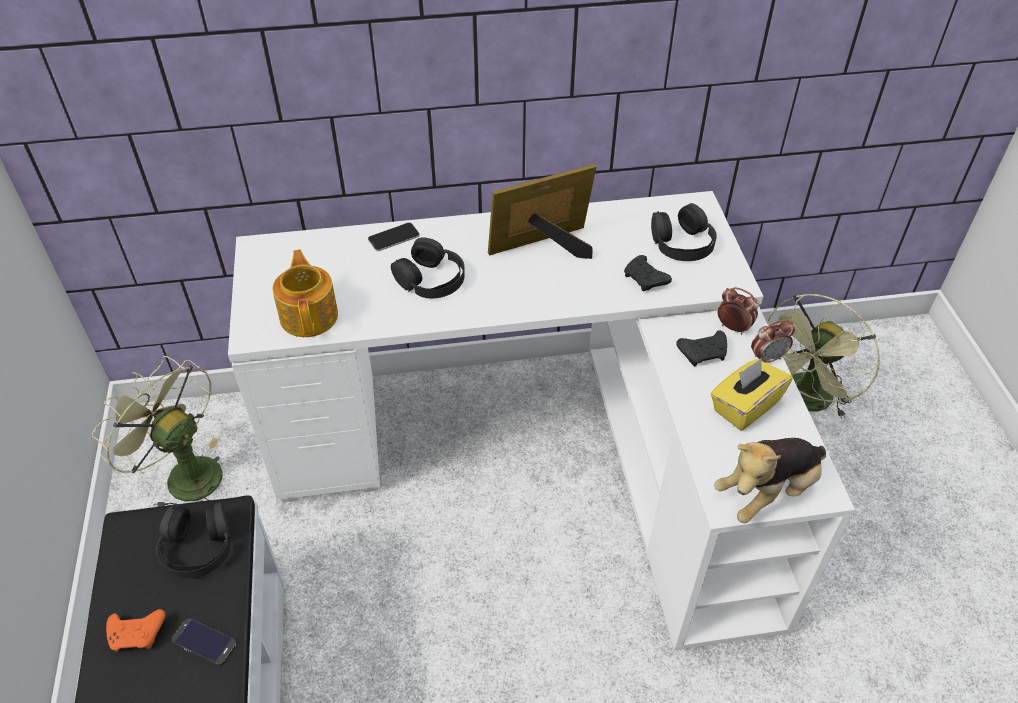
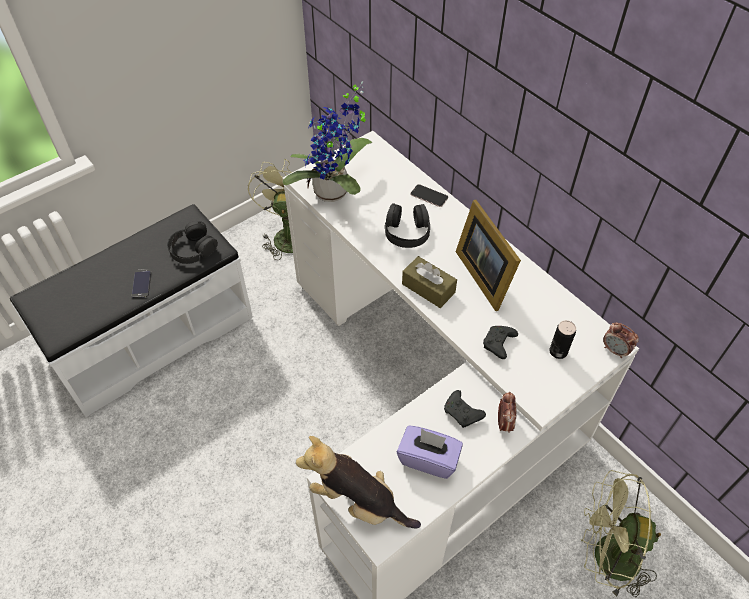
camera: 60 degrees right, 5 degrees up
orange game controller [106,609,166,652] -> none
teapot [273,249,338,337] -> potted plant [283,81,372,202]
picture frame [488,164,596,259] -> picture frame turned 150 degrees counterclockwise [455,200,521,311]
black headphones [651,203,717,261] -> can [549,320,576,359]
yellow tissue box [711,358,793,430] -> purple tissue box [397,425,463,479]
alarm clock [751,320,795,363] -> alarm clock moved to [603,322,639,358]
none -> brown tissue box [402,256,457,308]

